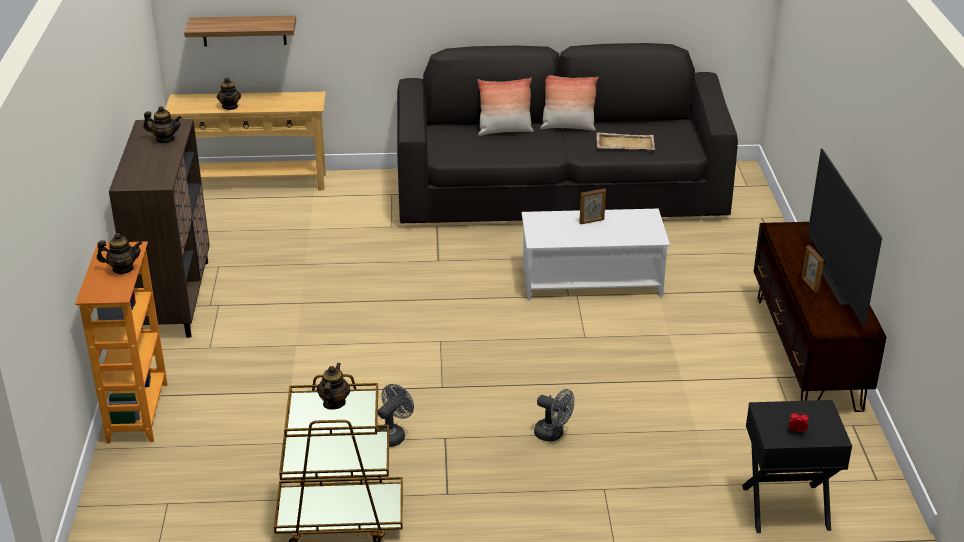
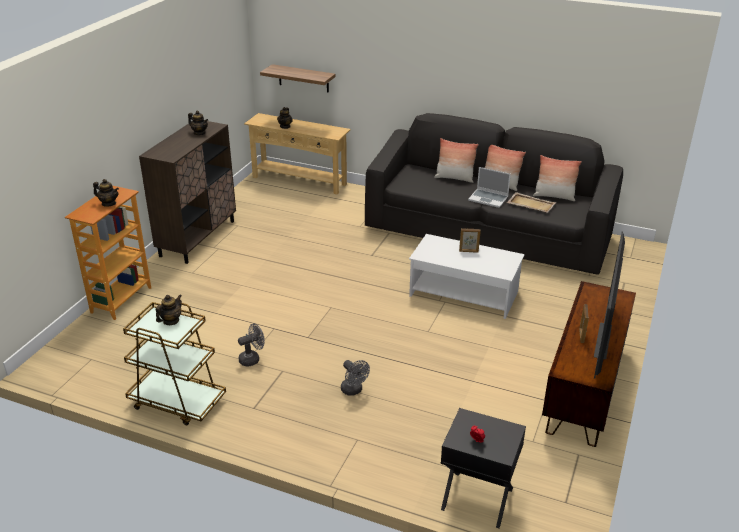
camera: 25 degrees right, 0 degrees up
none -> laptop [468,167,511,208]
none -> pillow [533,155,582,201]

